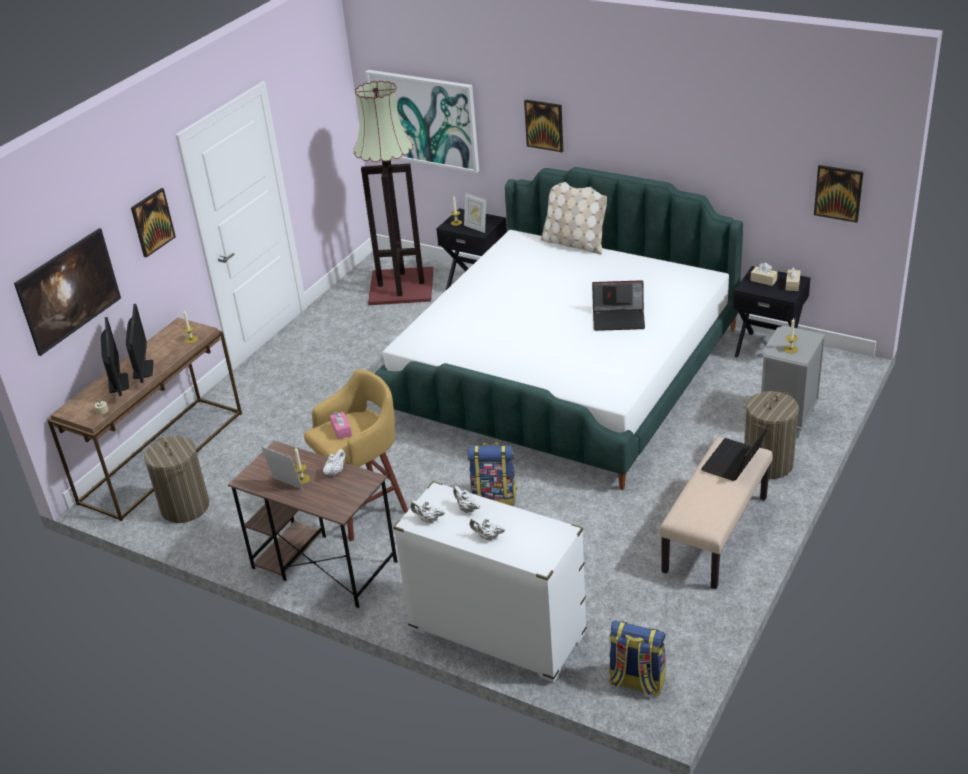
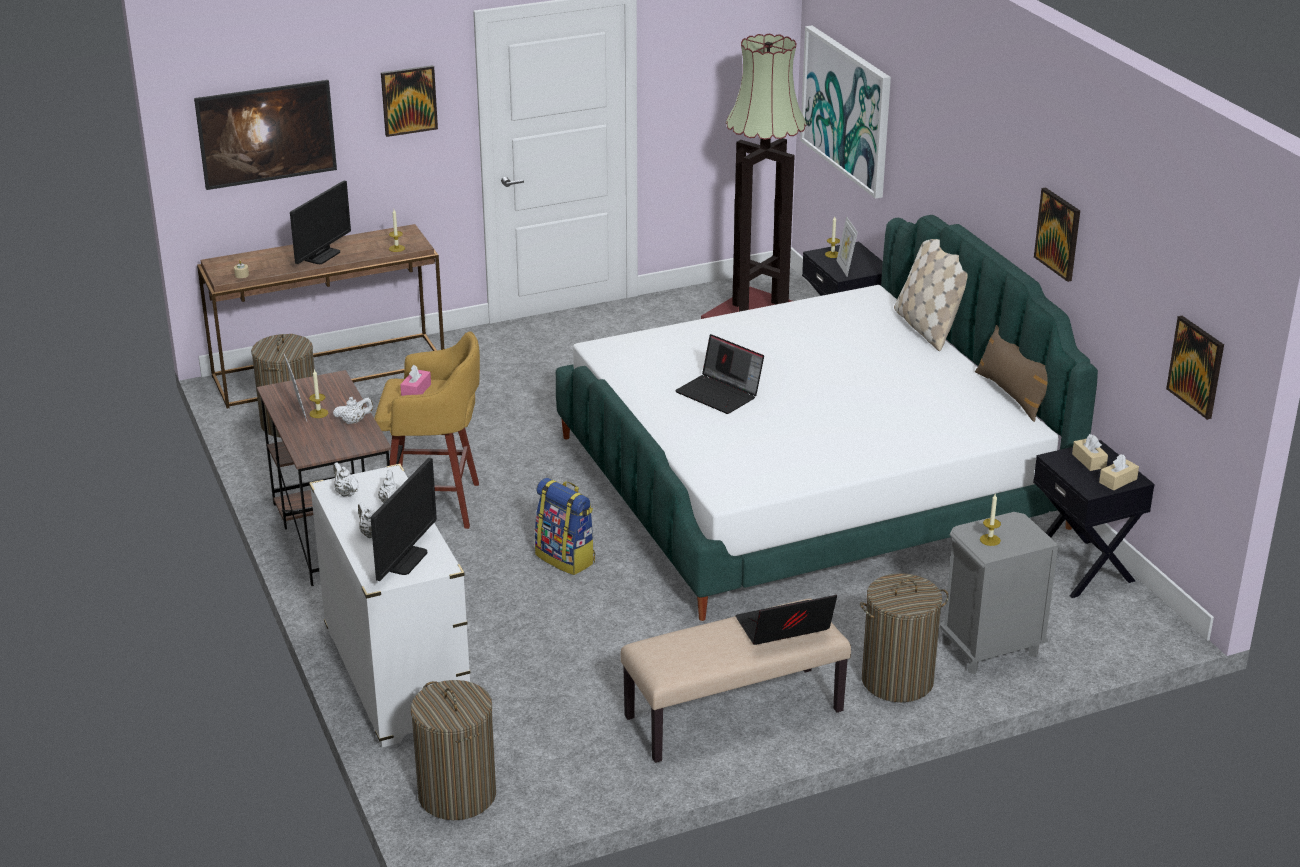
camera: 35 degrees right, 5 degrees down
monitor [101,317,129,396] -> monitor moved to [371,458,437,581]
picture [524,99,563,152] -> picture moved to [1034,188,1080,282]
laptop [592,280,645,331] -> laptop moved to [675,334,764,414]
backpack [609,620,666,696] -> laundry basket [411,680,496,820]
none -> brown pillow [975,325,1048,422]

